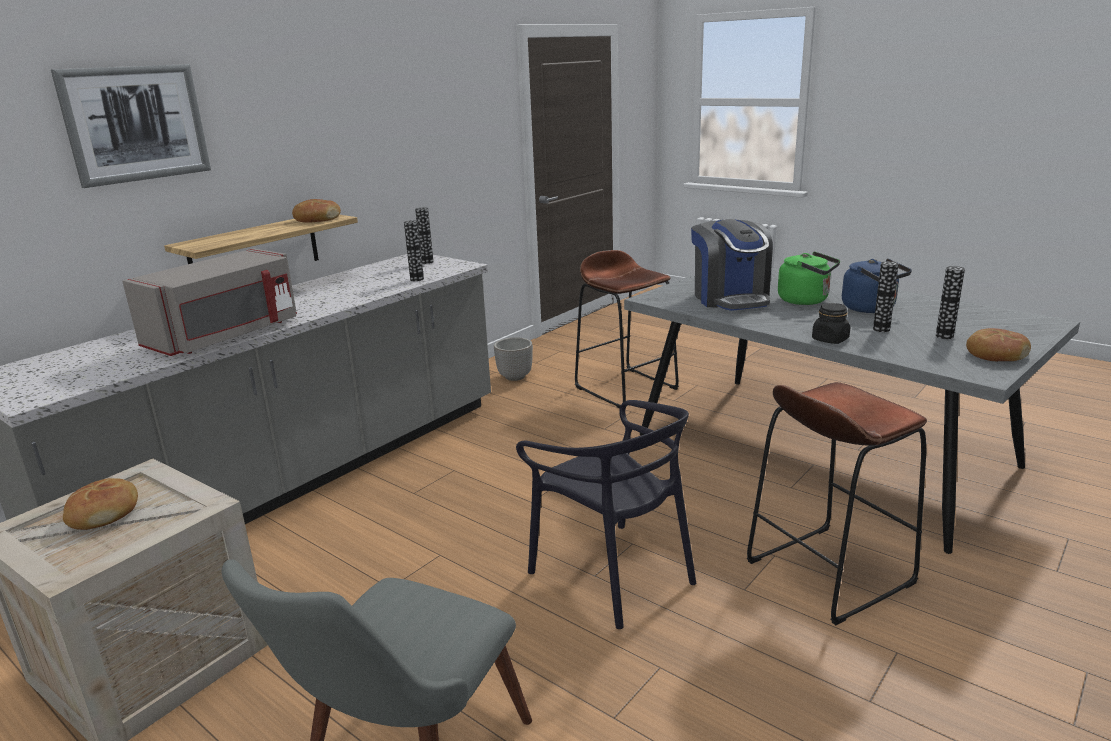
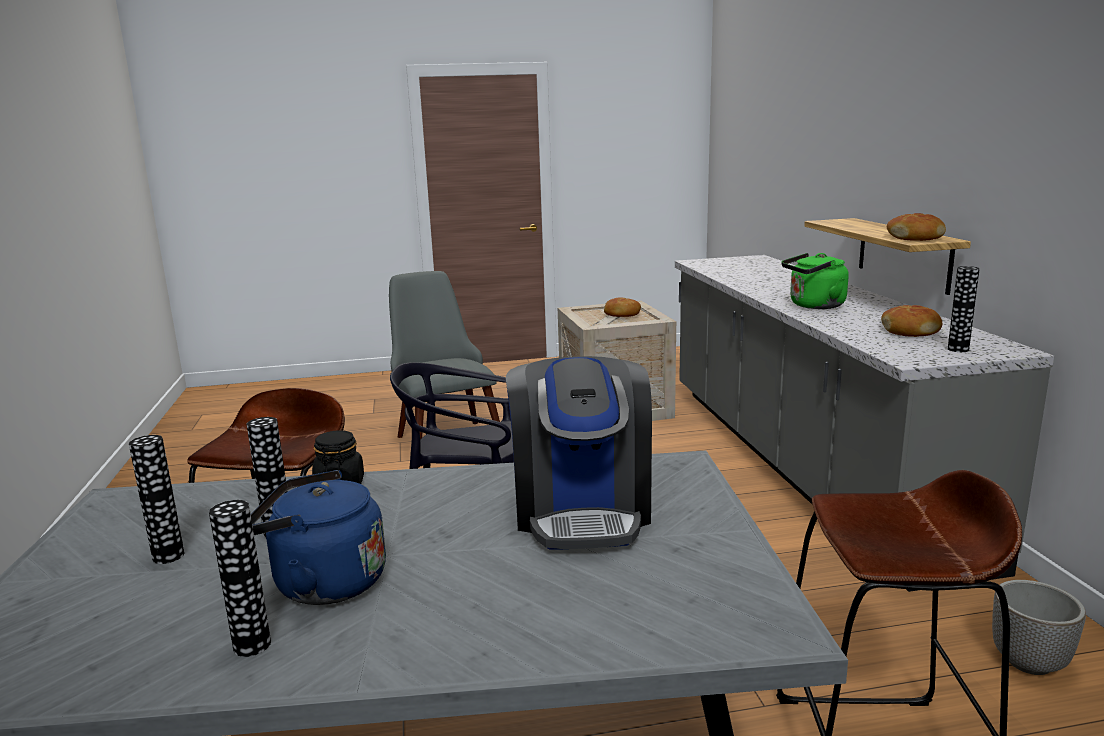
camera: 130 degrees right, 5 degrees down
picture [51,64,211,188] -> none
grey microwave [122,248,297,356] -> none
vase [404,220,424,281] -> vase moved to [209,500,271,657]
coffee machine [691,219,773,311] -> coffee machine turned 120 degrees counterclockwise [506,356,652,550]
green kettle [778,252,840,305] -> green kettle moved to [781,253,849,309]
bread [966,328,1031,361] -> bread moved to [881,305,942,337]

